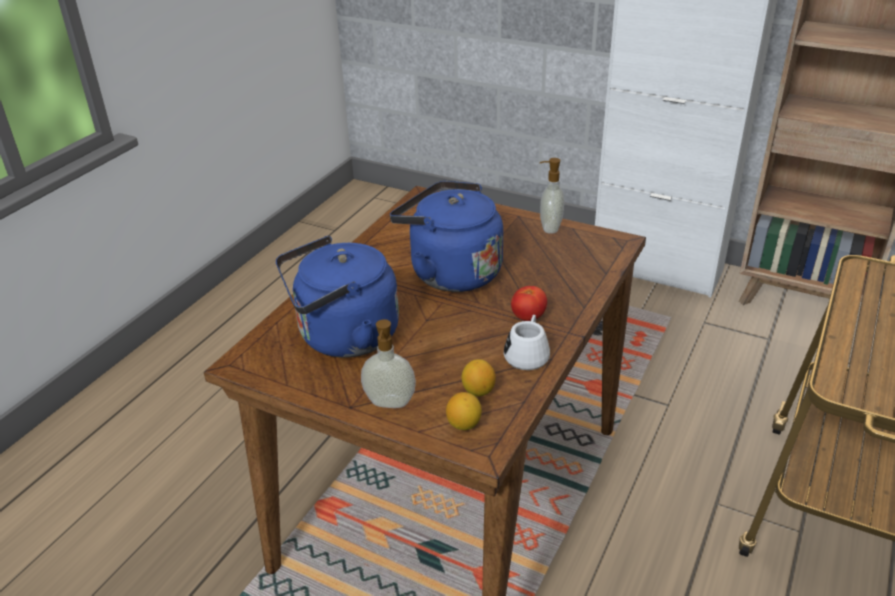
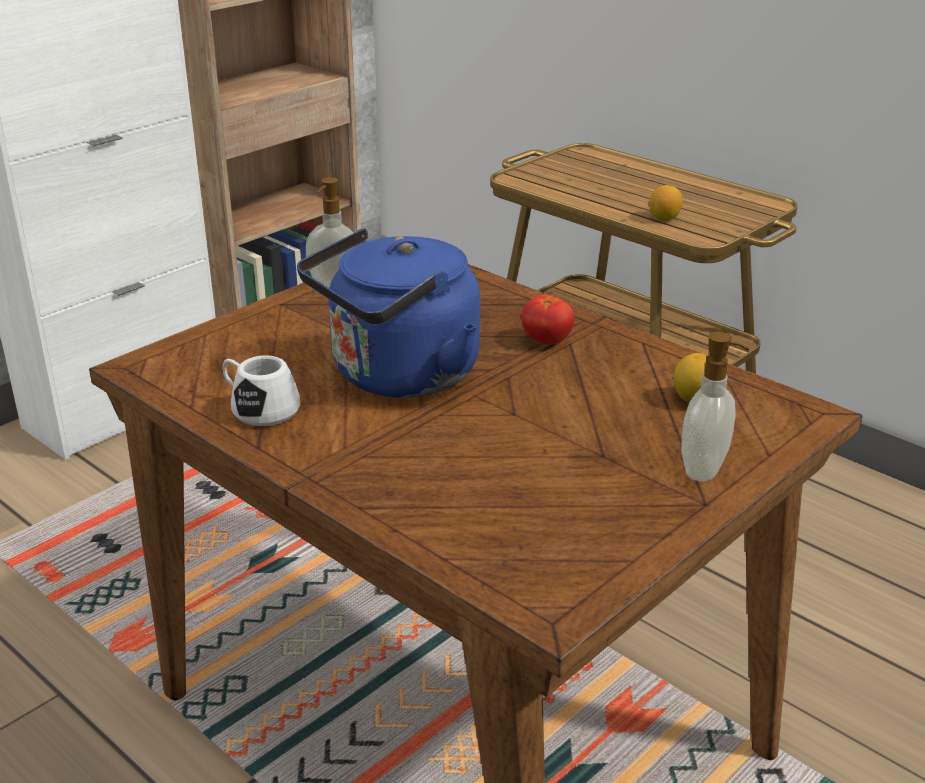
camera: 75 degrees left, 5 degrees down
blue kettle [276,236,399,358] -> none
lemon [446,392,482,430] -> lemon moved to [649,185,683,221]
white mug [504,315,550,370] -> white mug moved to [222,355,300,426]

